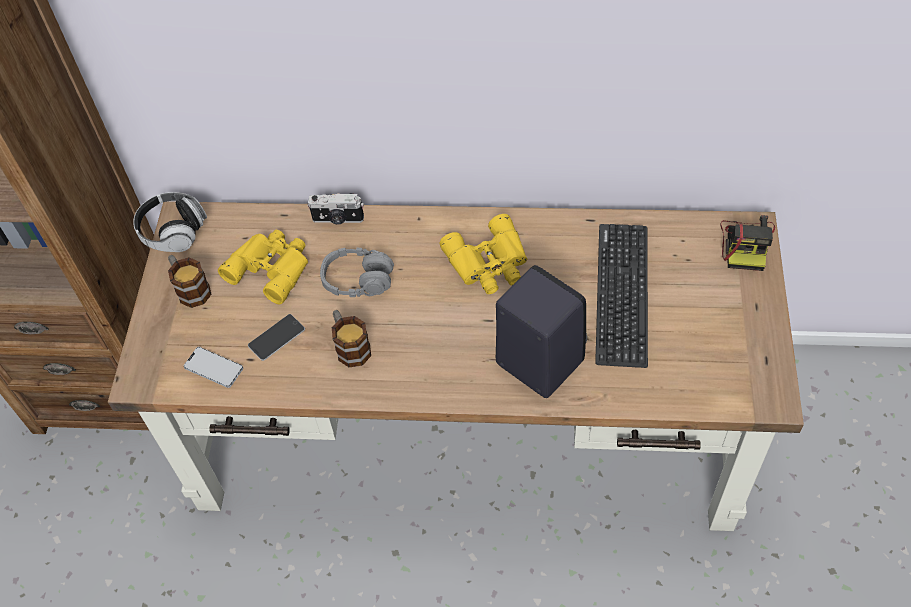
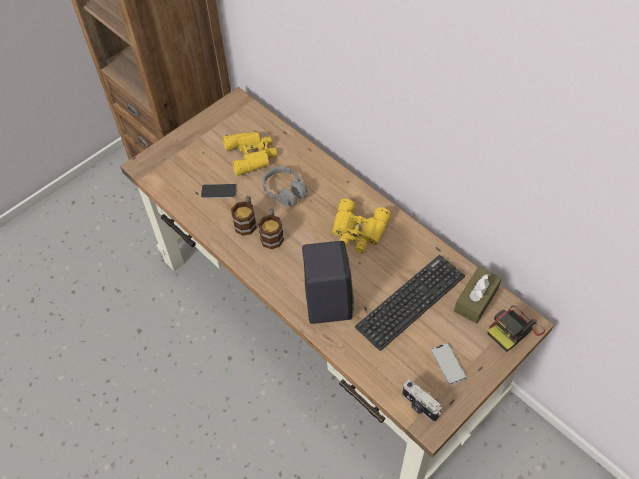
camera: 40 degrees right, 0 degrees up
headphones [133,192,207,252] -> none
mug [168,255,212,308] -> mug moved to [258,209,284,249]
phone [184,347,243,388] -> phone moved to [431,343,467,385]
camera [307,193,364,224] -> camera moved to [402,379,442,422]
none -> brown tissue box [454,267,502,324]

